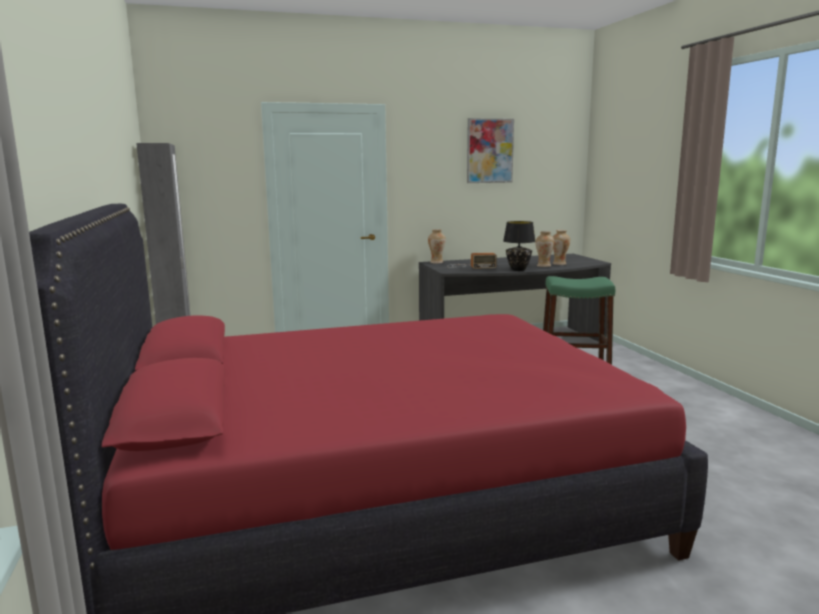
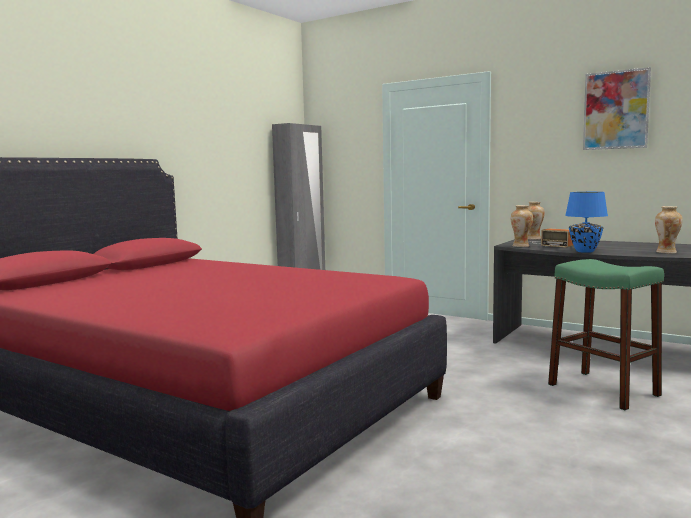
camera: 50 degrees right, 5 degrees down
black table lamp [503,221,536,271] -> blue table lamp [565,192,608,253]
vase [536,231,555,267] -> vase moved to [511,205,533,247]

